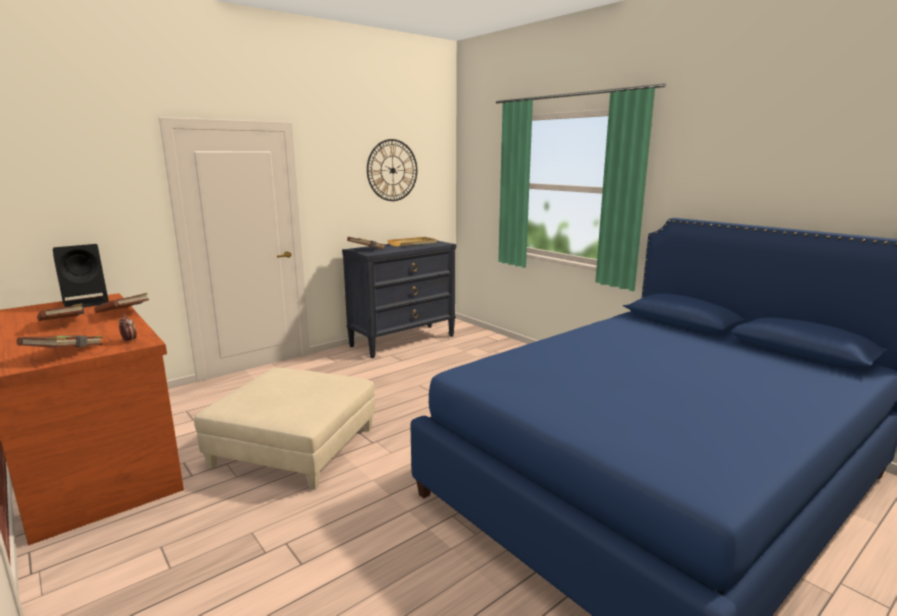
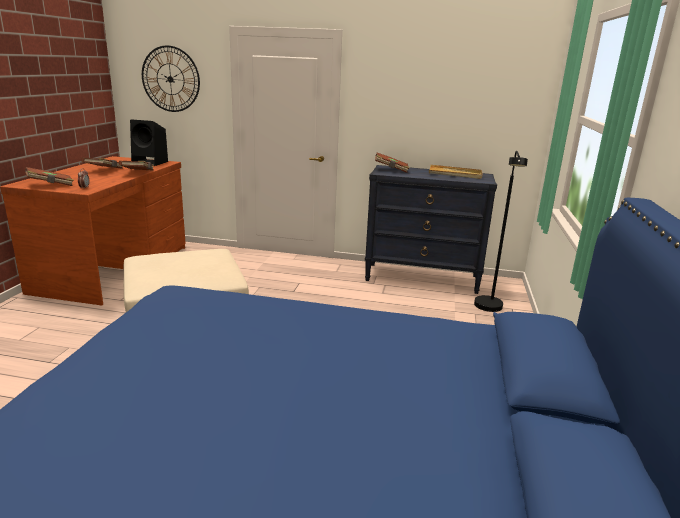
camera: 50 degrees right, 5 degrees up
wall clock [367,139,417,201] -> wall clock moved to [142,45,200,112]
none -> black floor lamp [474,151,528,312]

